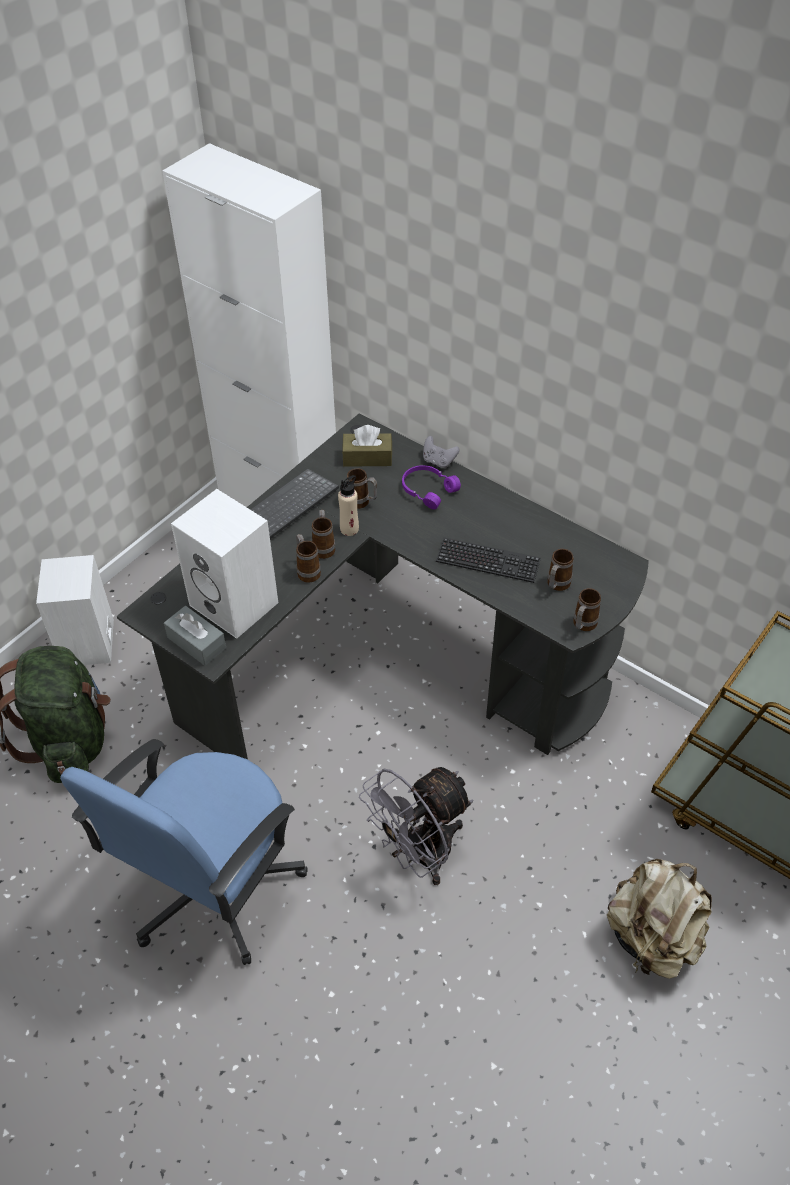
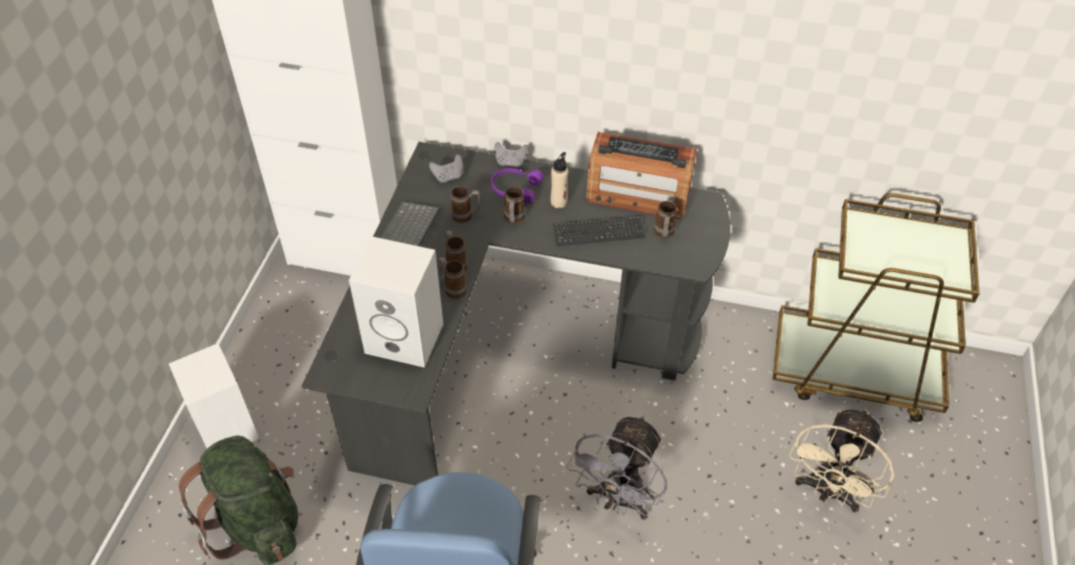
camera: 25 degrees left, 0 degrees up
grey tissue box [164,606,226,666] -> none
beige bottle [338,475,359,536] -> beige bottle moved to [550,152,568,208]
brown tissue box [342,425,392,467] -> grey game controller [429,154,463,183]
mug [573,588,601,631] -> mug moved to [504,187,525,224]
beige backpack [607,859,712,979] -> beige fan [789,408,895,513]
none -> radio [586,132,697,219]

